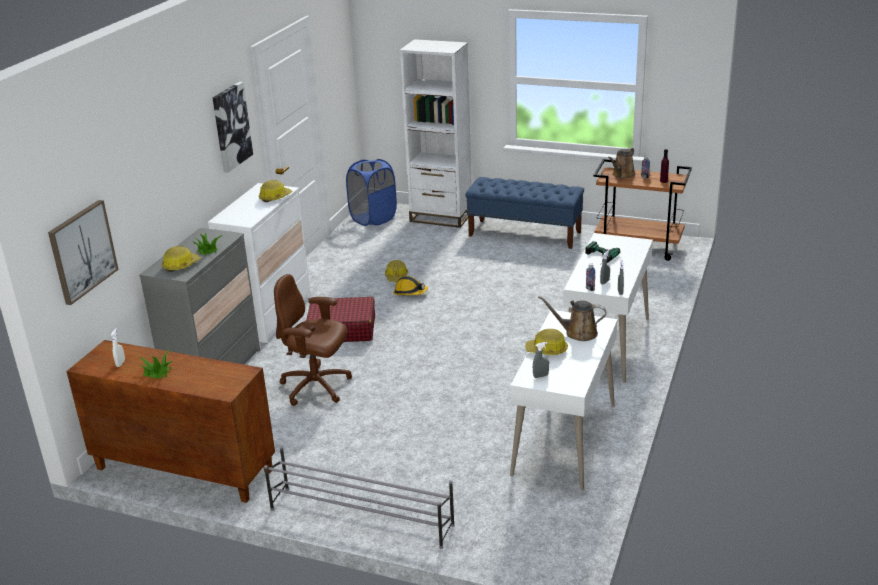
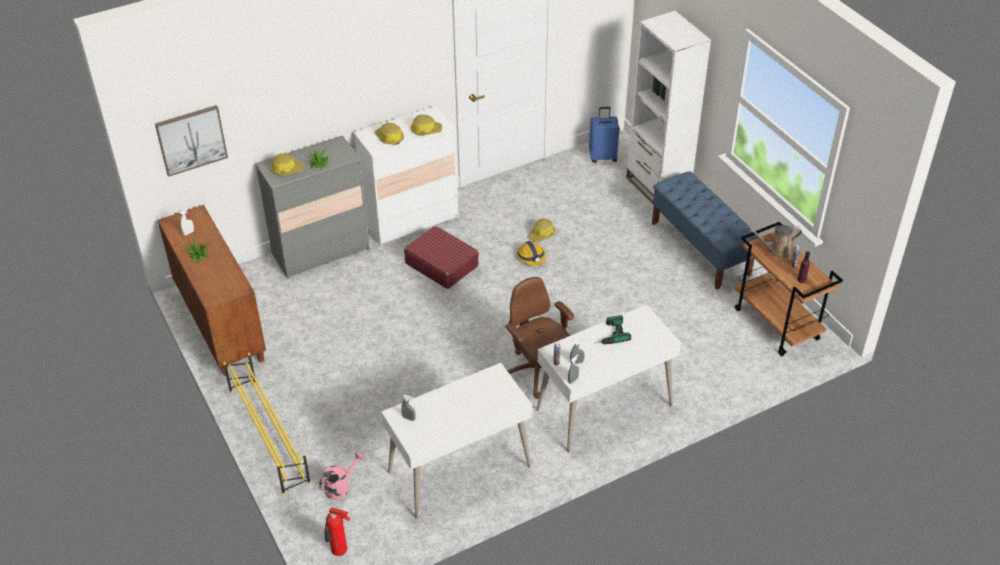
camera: 40 degrees right, 15 degrees up
picture [213,82,253,173] -> none
grey shoe rack [264,446,455,549] -> yellow shoe rack [223,353,311,495]
brown office chair [274,274,352,406] -> brown office chair moved to [505,277,574,399]
blue laundry basket [346,159,397,226] -> blue suitcase [589,107,619,163]
hard hat [525,329,568,355] -> hard hat moved to [375,123,404,145]
brown watering can [538,296,606,341] -> none
none -> pink watering can [319,451,364,500]
none -> fire extinguisher [325,507,350,556]

